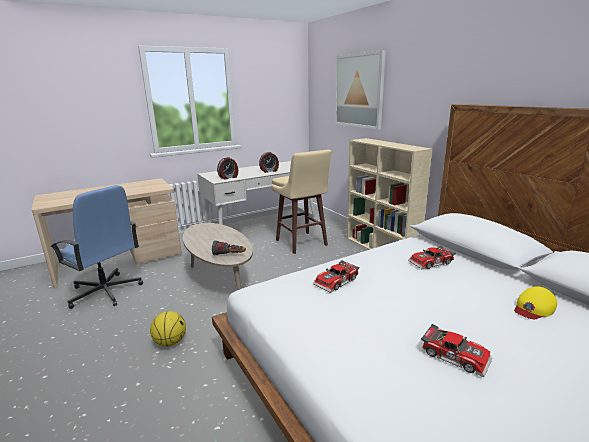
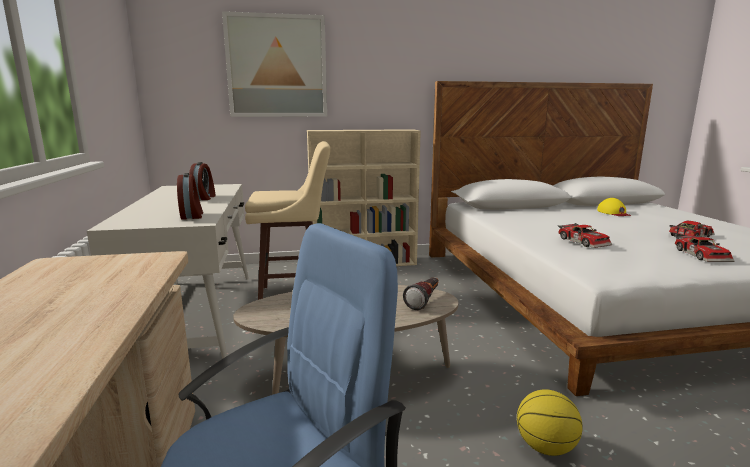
camera: 70 degrees left, 5 degrees down
toy car [408,246,456,269] -> toy car moved to [675,235,734,262]

